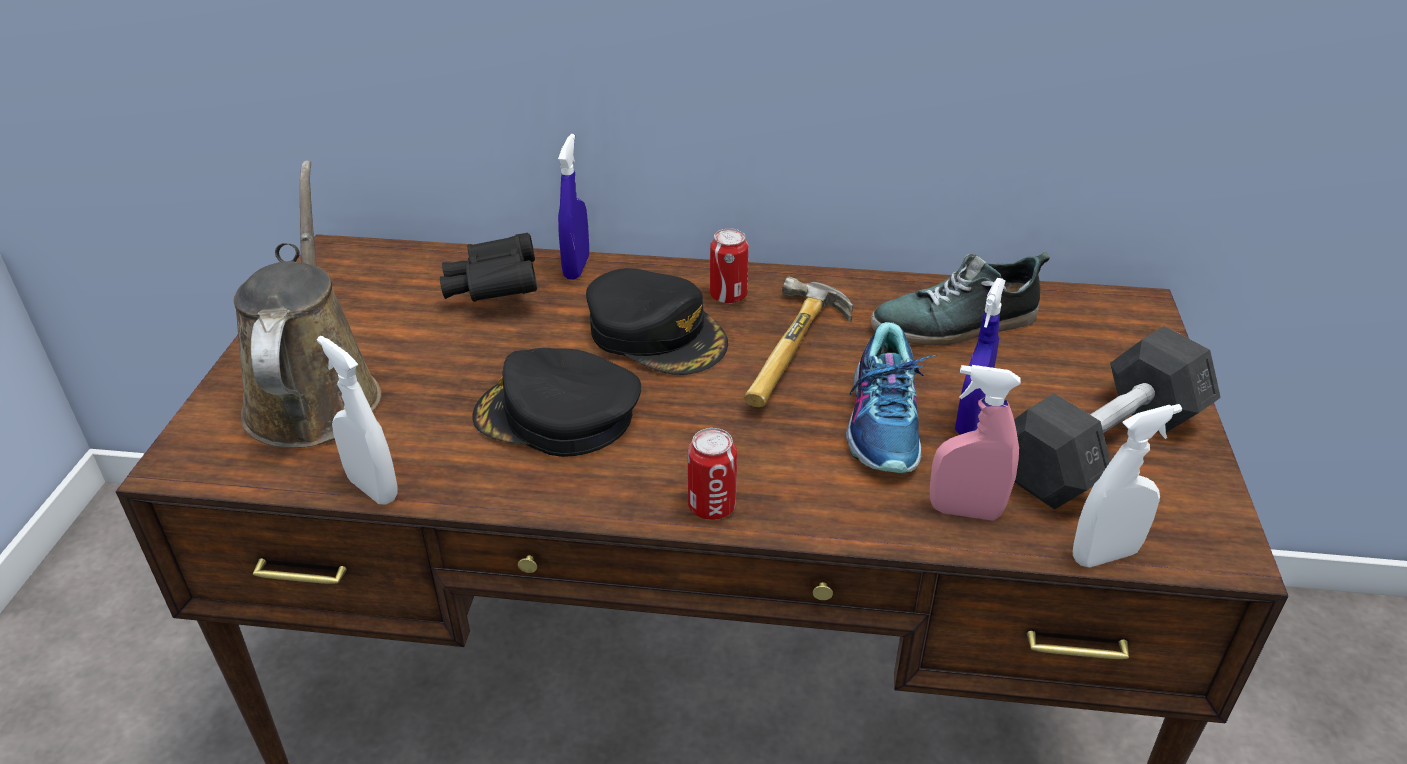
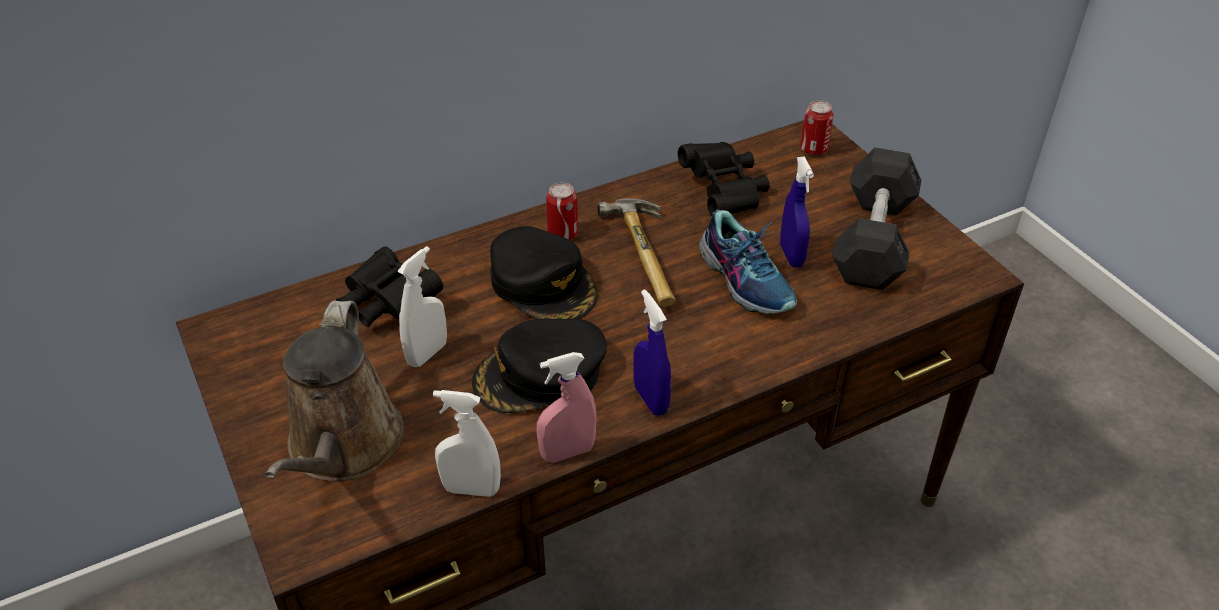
camera: 35 degrees left, 5 degrees up
brown watering can [234,161,381,448] -> brown watering can turned 135 degrees counterclockwise [265,301,404,481]
blue spray bottle [558,134,589,280] -> blue spray bottle moved to [633,289,671,416]
black cap [586,268,728,375] -> black cap turned 45 degrees clockwise [490,226,598,319]
can [688,428,737,520] -> can moved to [800,100,834,155]
shoe [871,252,1050,346] -> black binoculars [678,142,770,216]
pink spray bottle [930,365,1021,521] -> pink spray bottle moved to [537,352,597,463]
white spray bottle [1073,404,1182,567] -> white spray bottle moved to [398,246,447,367]

